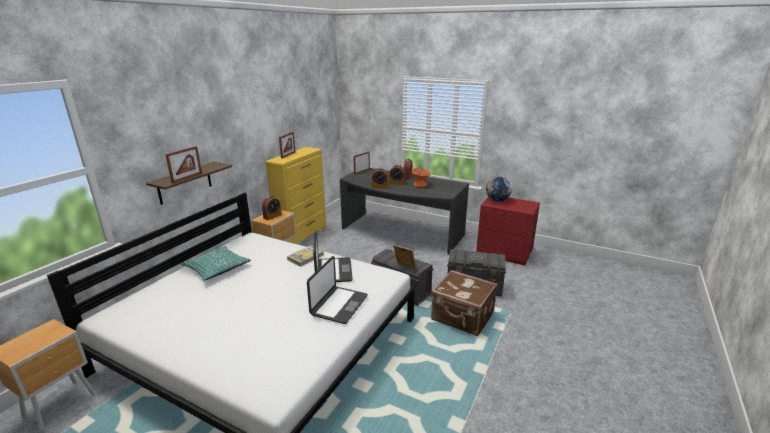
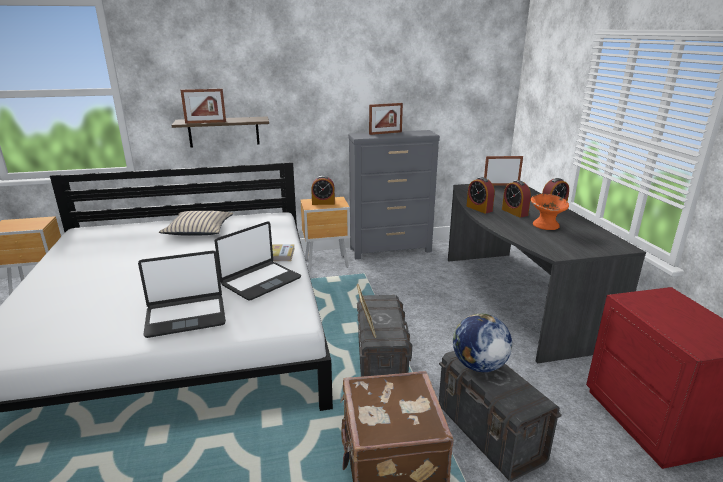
camera: 50 degrees right, 0 degrees up
turquoise pillow [181,246,251,280] -> beige pillow [159,211,234,236]
yellow dresser [265,147,326,244] -> grey dresser [348,130,440,259]
globe [486,177,512,201] -> globe moved to [453,314,512,372]

